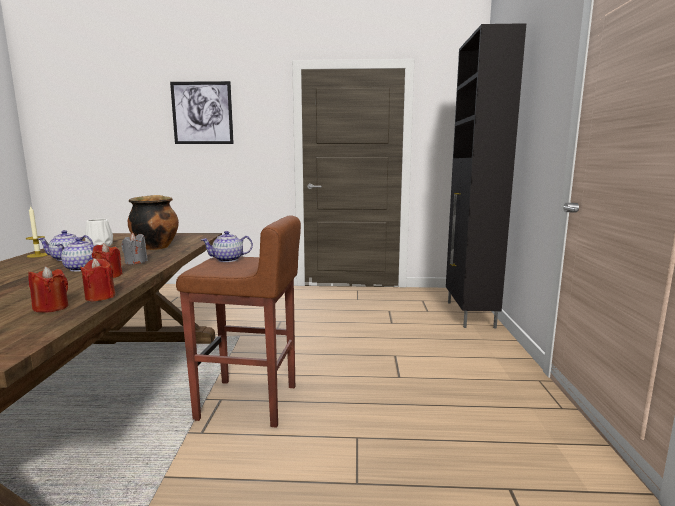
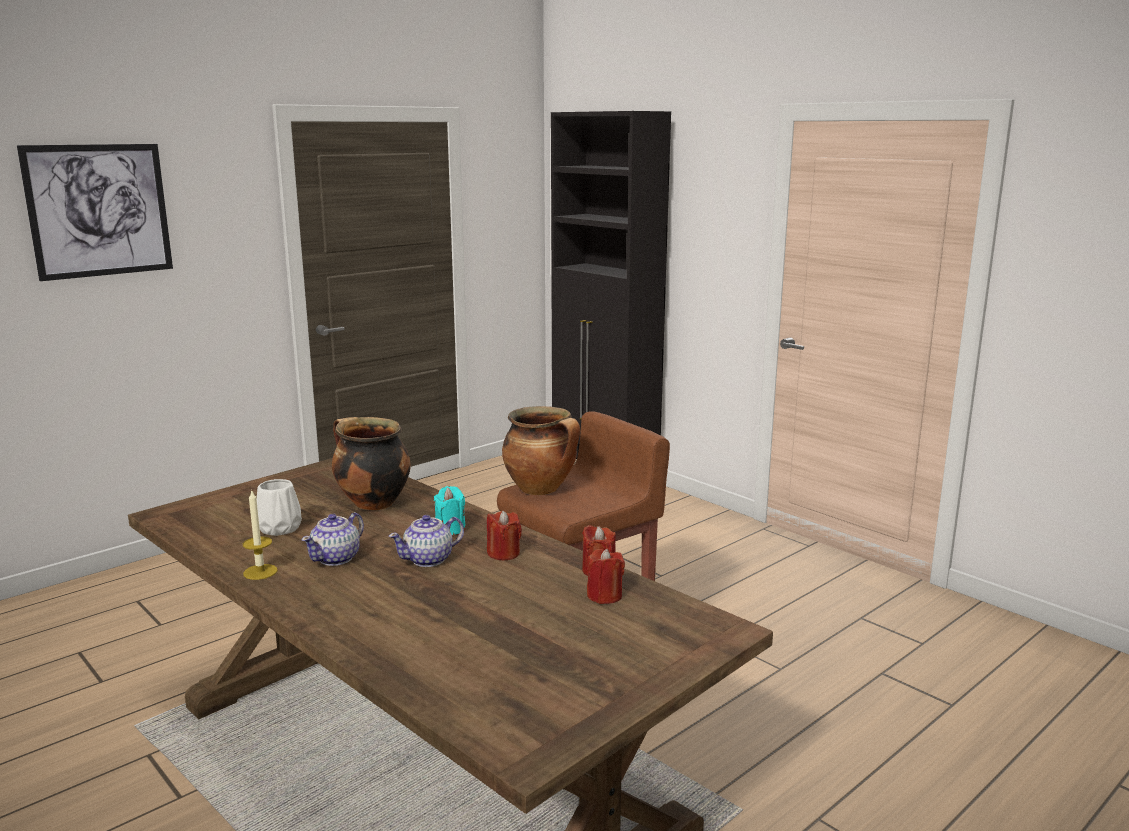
camera: 45 degrees left, 5 degrees up
grey candle [121,233,148,264] -> turquoise candle [433,486,466,535]
teapot [201,231,253,262] -> cooking pot [502,406,580,495]

